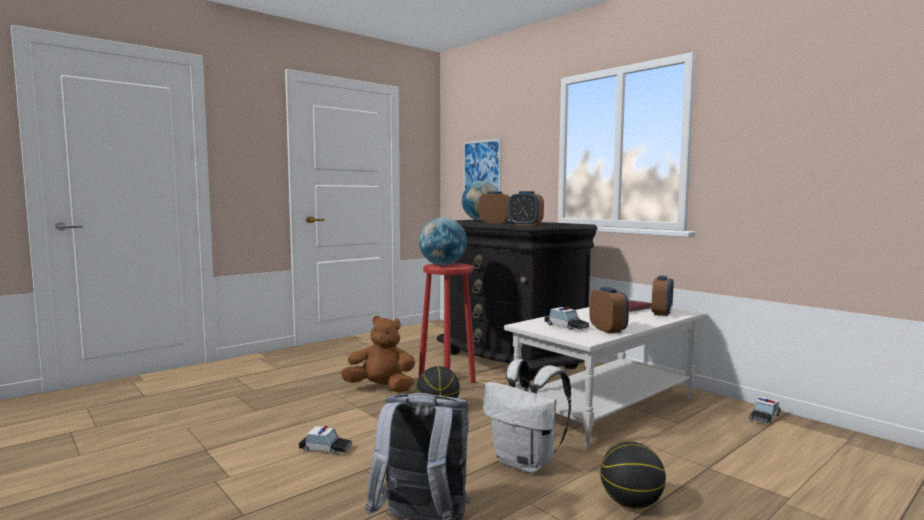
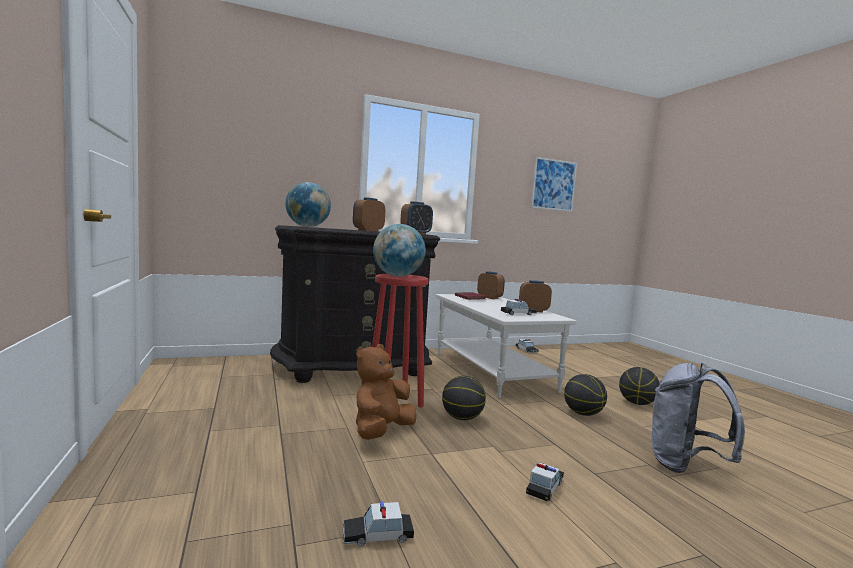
camera: 70 degrees left, 0 degrees up
picture [463,139,501,193] -> picture moved to [531,157,577,212]
white backpack [483,359,571,473] -> basketball [564,374,607,416]
none -> toy car [343,501,414,546]

